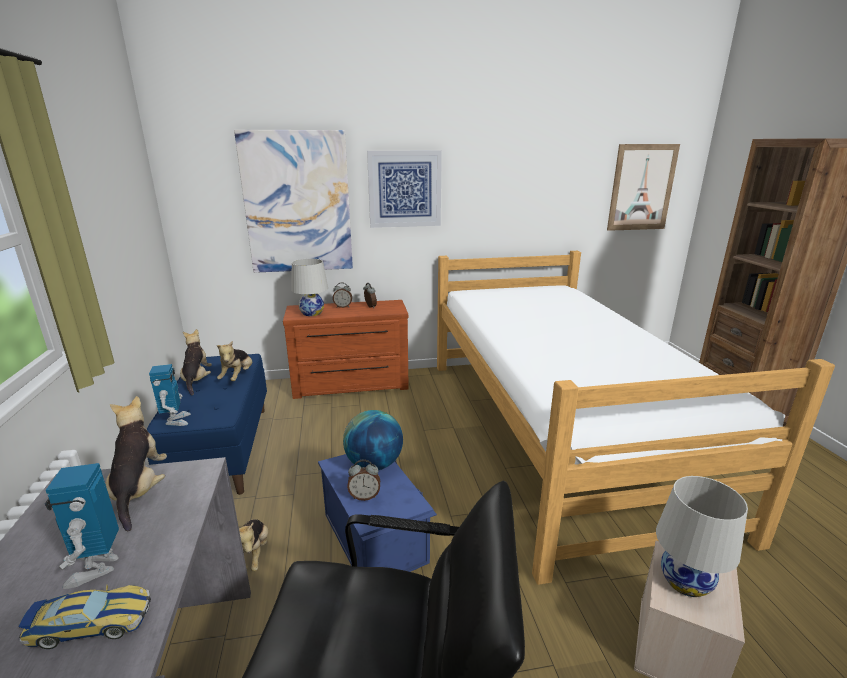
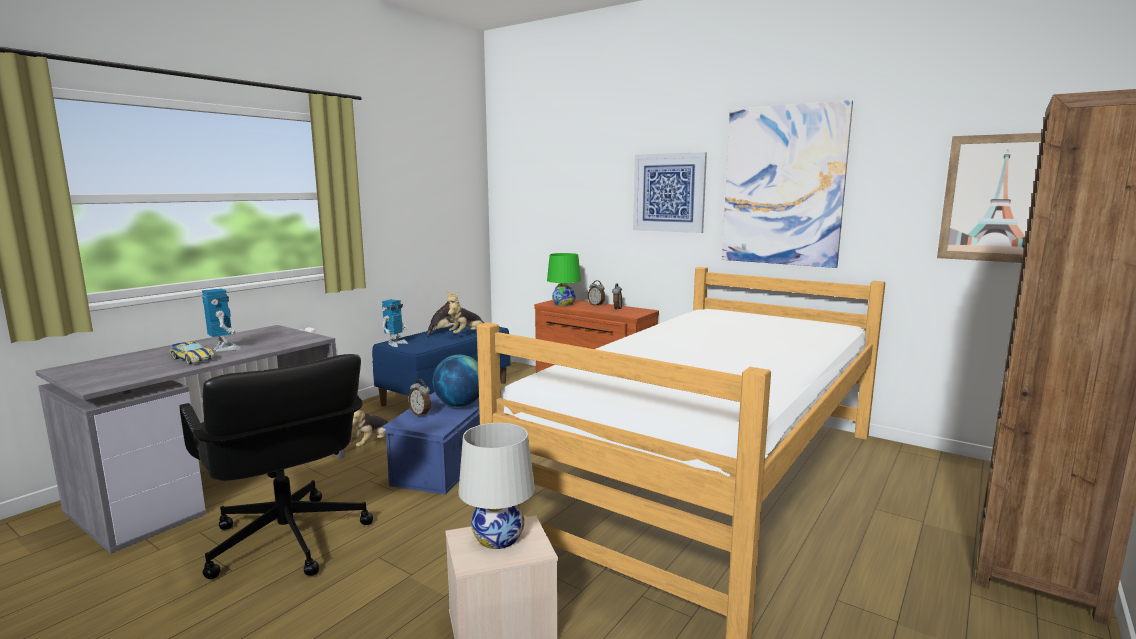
camera: 45 degrees right, 10 degrees down
toy robot [45,463,119,589] -> toy robot turned 105 degrees clockwise [202,288,242,352]
plush toy [105,396,167,531] -> none
picture [234,130,353,273] -> picture moved to [722,100,853,268]
white table lamp [291,259,328,316] -> green table lamp [547,253,581,306]

